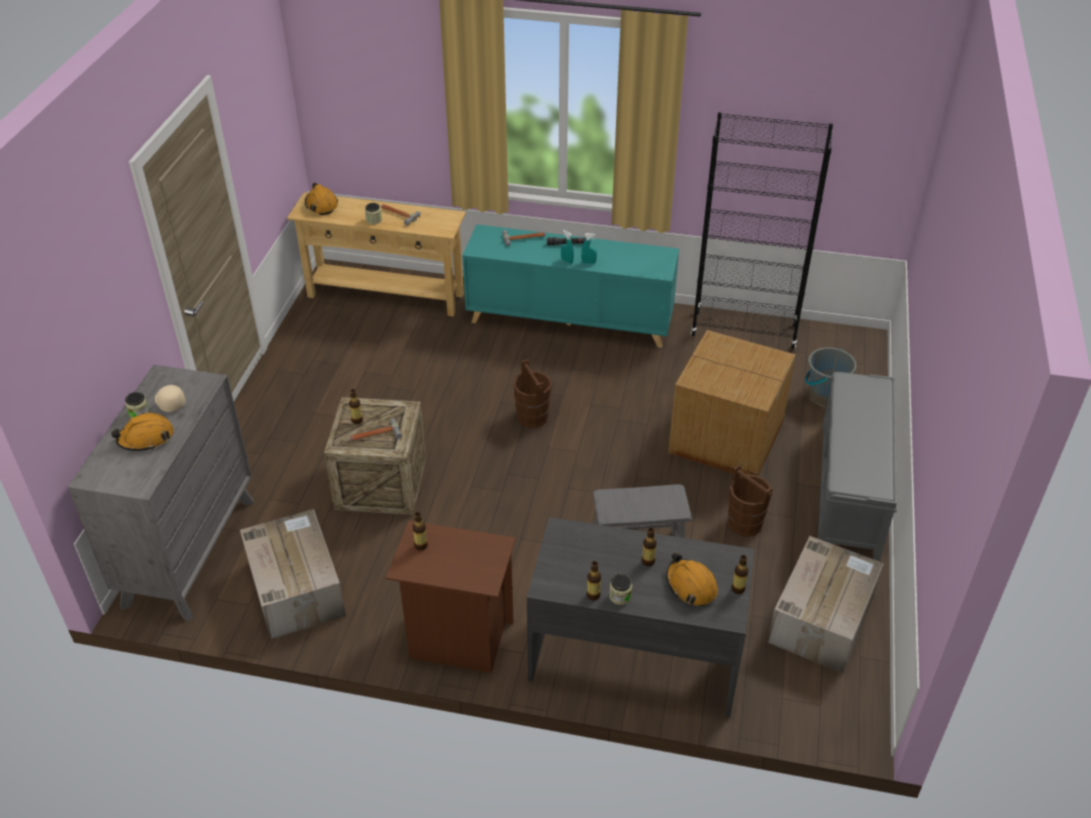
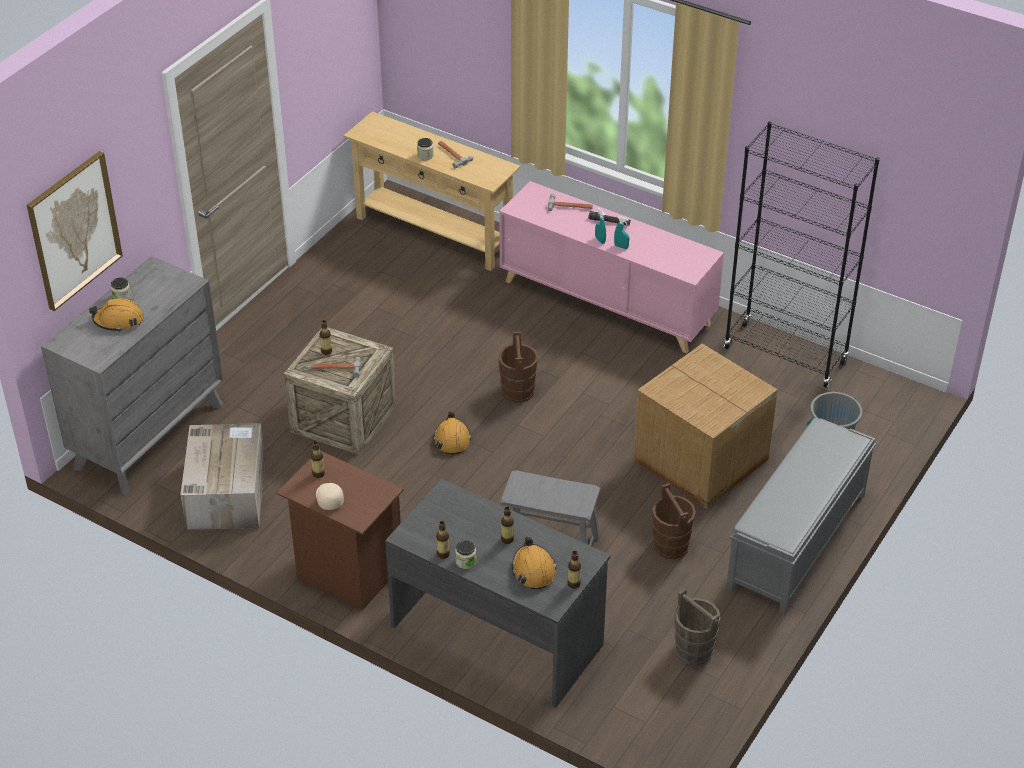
camera: 20 degrees right, 0 degrees up
beige cap [155,385,186,412] -> beige cap moved to [316,483,344,510]
orange hard hat [305,183,338,215] -> orange hard hat moved to [434,411,471,455]
turquoise cabinet [462,224,679,348] -> pink cabinet [499,181,724,353]
cardboard box [767,536,884,673] -> brown bucket [674,588,721,665]
none -> picture [27,151,123,311]

